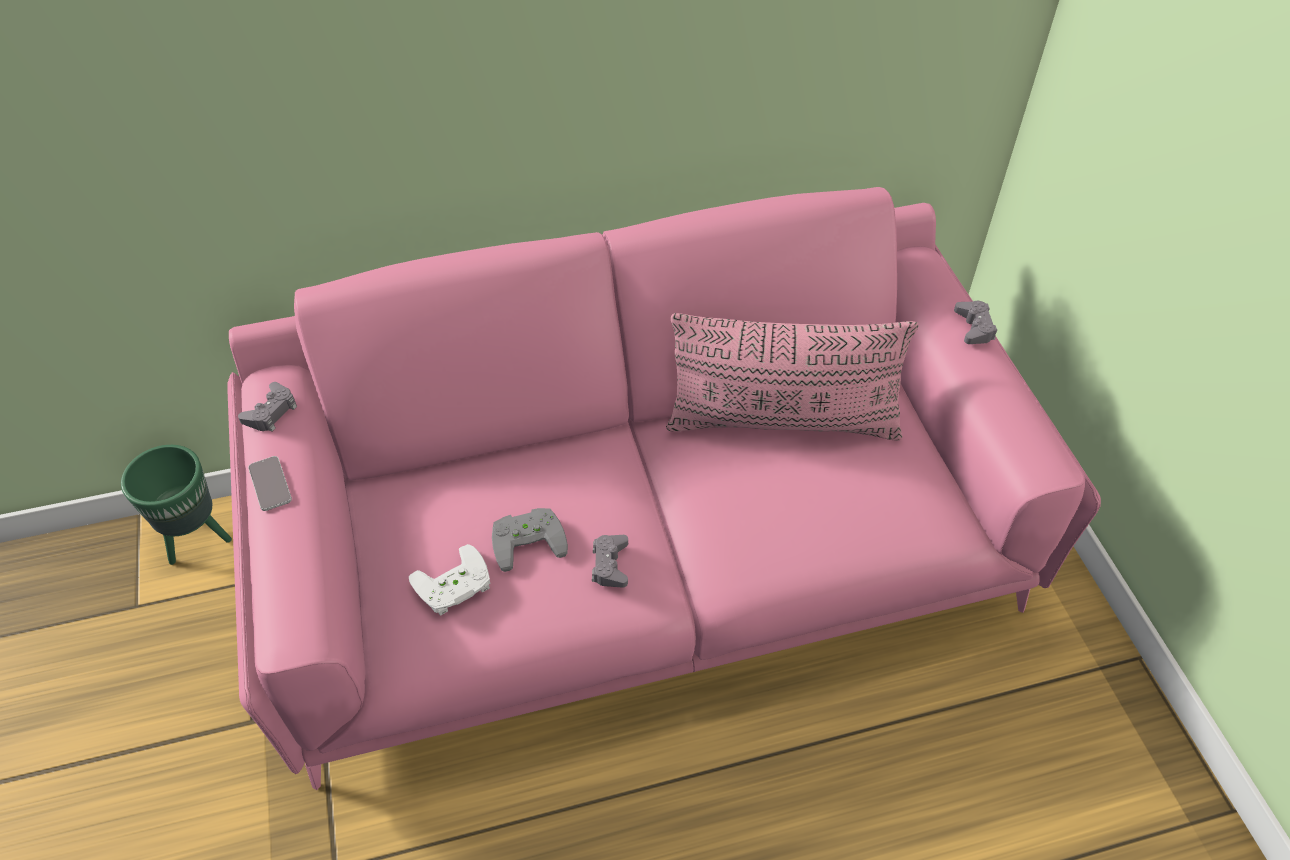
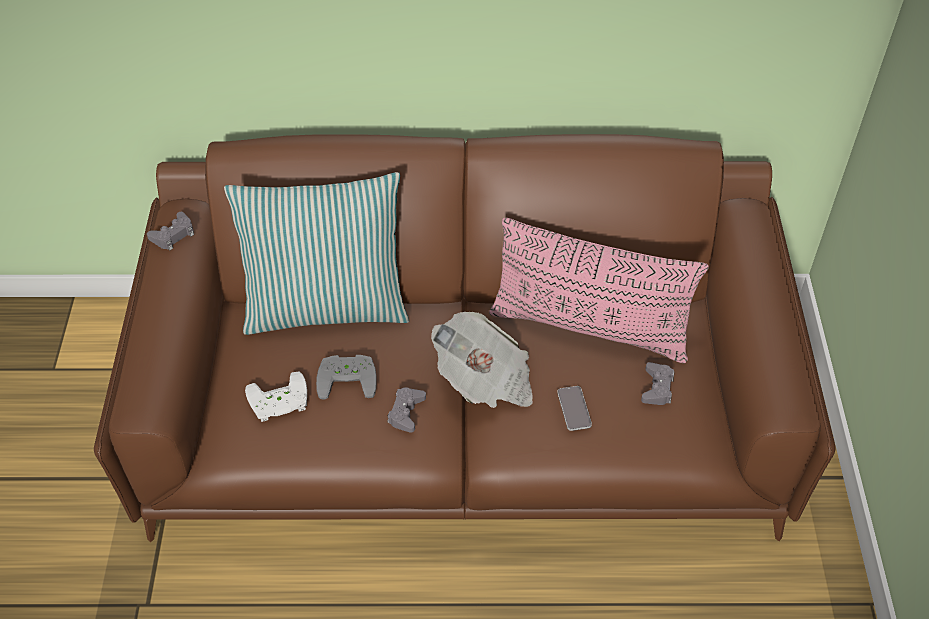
camera: 15 degrees right, 0 degrees up
green planter [121,445,232,565] -> none
pink sofa [227,187,1101,790] -> brown sofa [94,134,836,542]
phone [248,456,292,511] -> phone moved to [557,386,592,431]
grey game controller [954,301,997,344] -> grey game controller moved to [641,362,674,405]
none -> pillow [224,172,409,335]
none -> newspaper [431,312,533,408]

